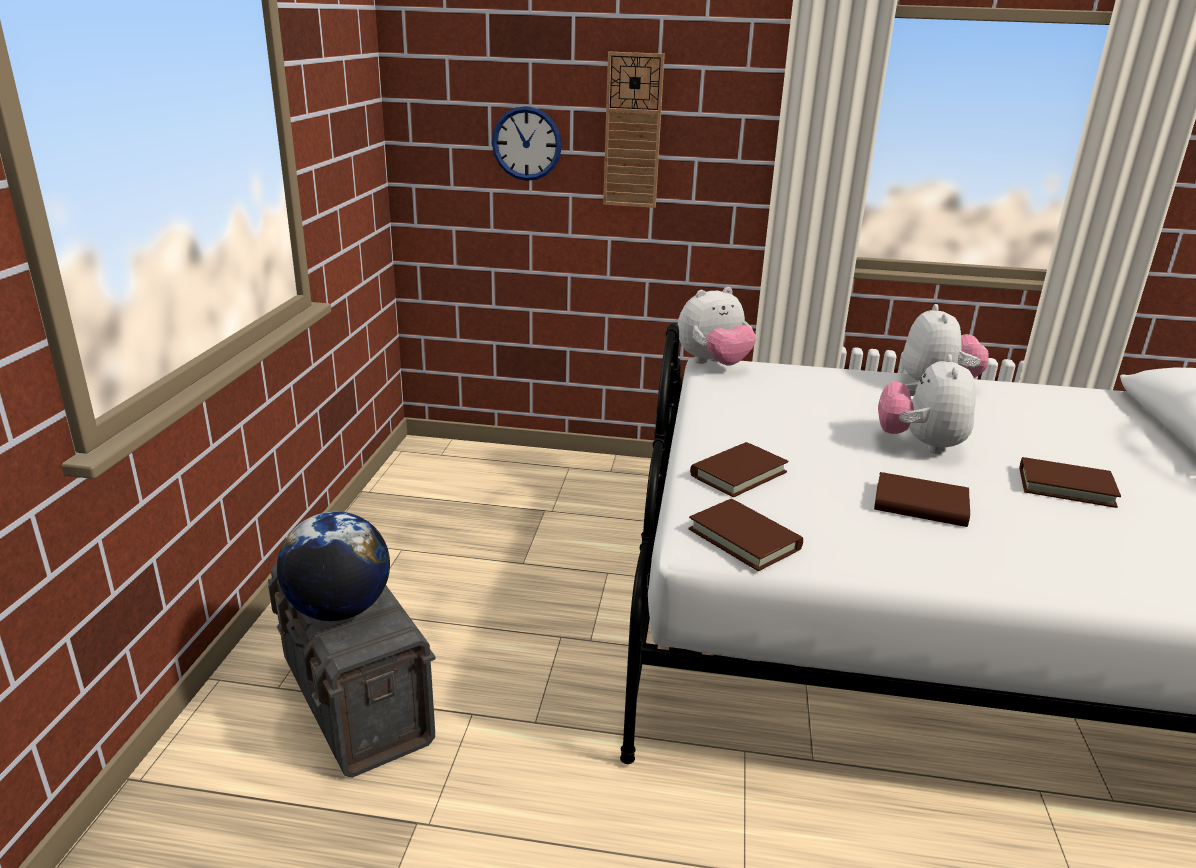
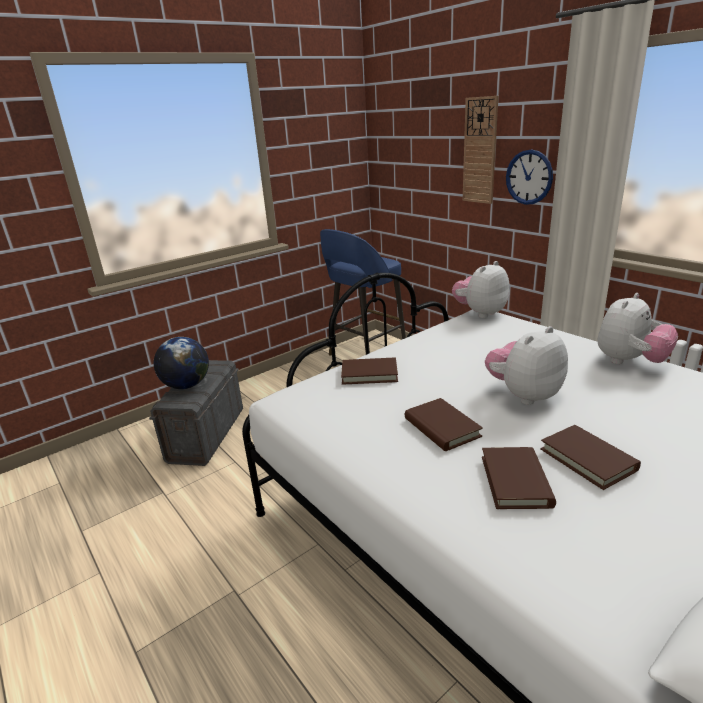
camera: 45 degrees right, 0 degrees up
wall clock [492,106,562,181] -> wall clock moved to [506,149,553,205]
plush toy [678,287,756,366] -> plush toy turned 120 degrees clockwise [452,261,510,318]
brown book [688,499,803,571] -> brown book moved to [482,447,556,509]
none -> blue stool [320,229,406,356]

